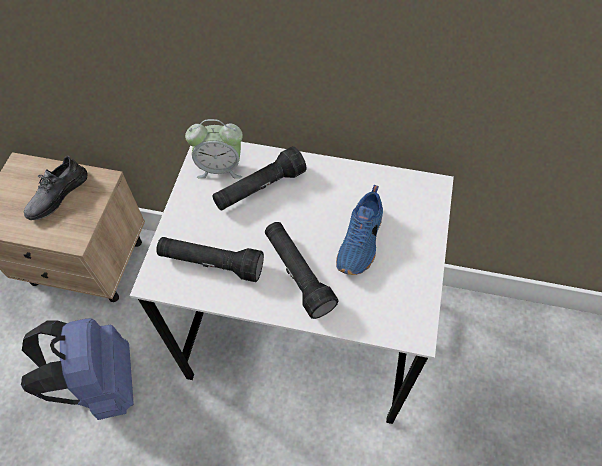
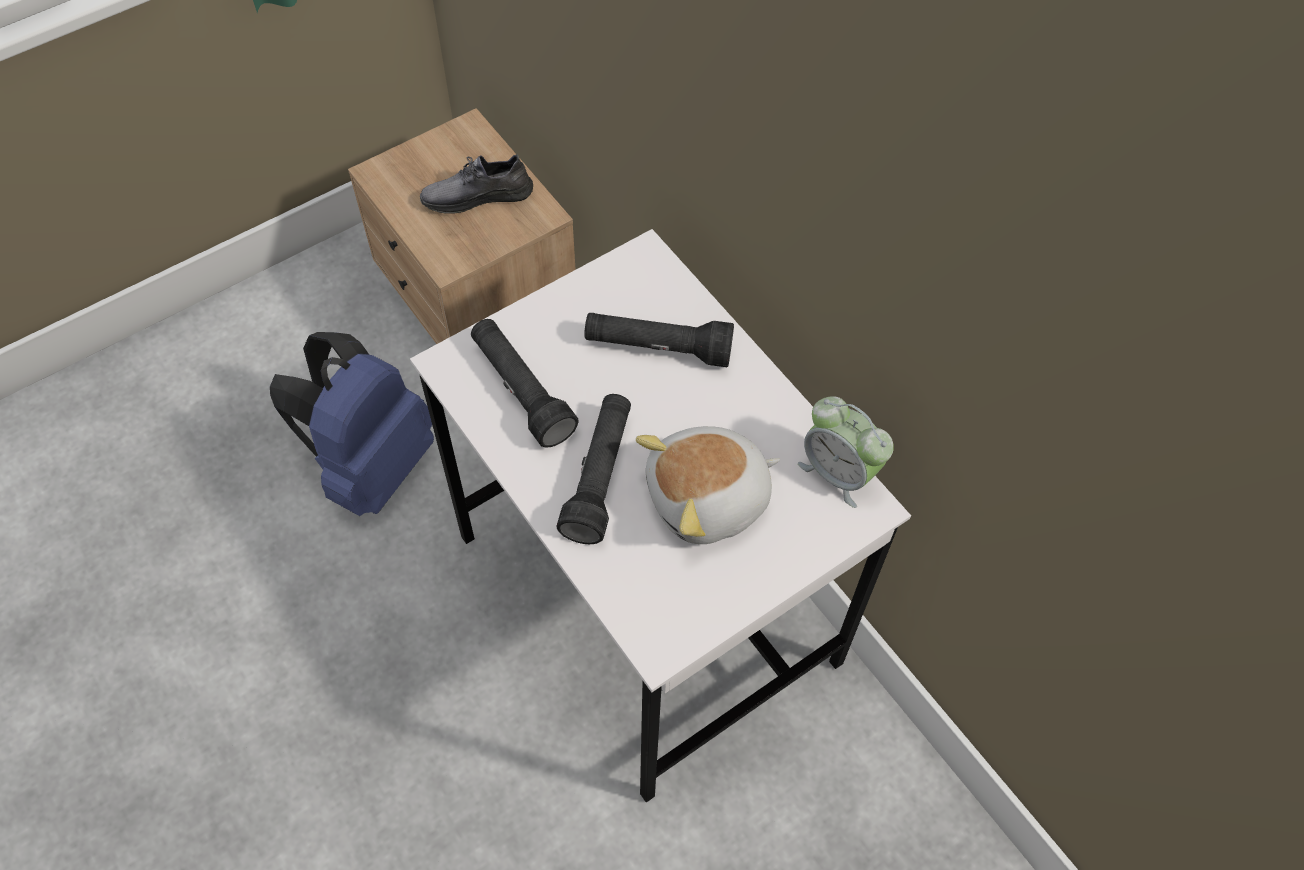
camera: 40 degrees right, 0 degrees up
alarm clock [185,119,243,179] -> alarm clock moved to [798,396,894,508]
blue shoe [336,185,383,275] -> plush toy [636,426,780,544]

